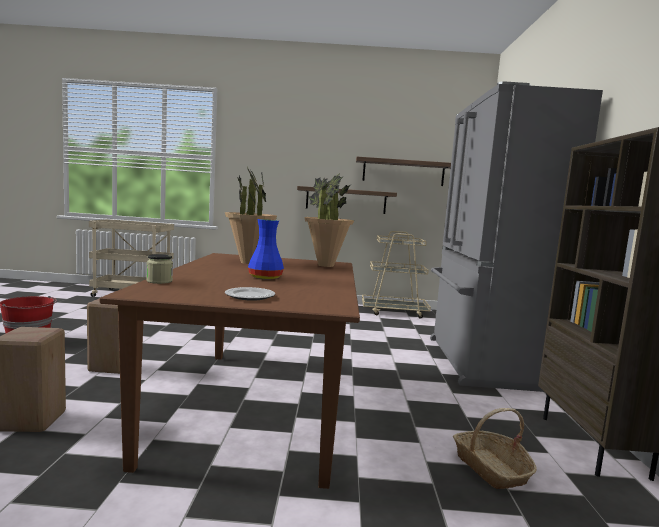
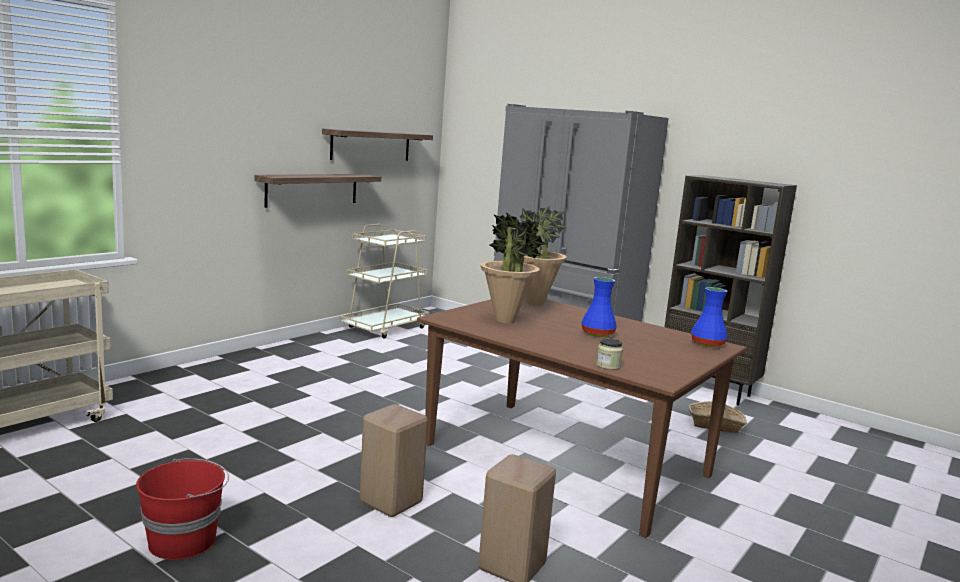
camera: 55 degrees left, 5 degrees up
plate [225,287,275,301] -> none
none -> blue vase [691,287,728,348]

